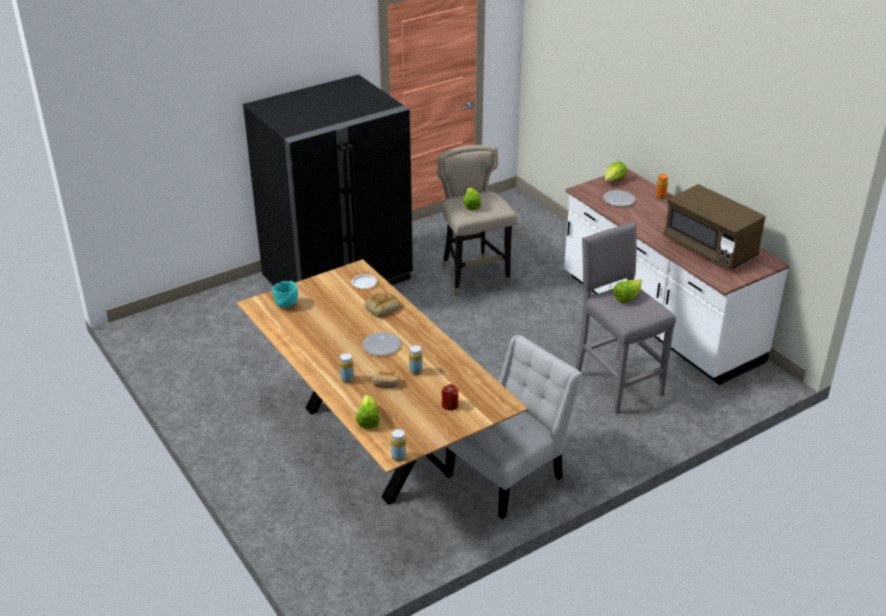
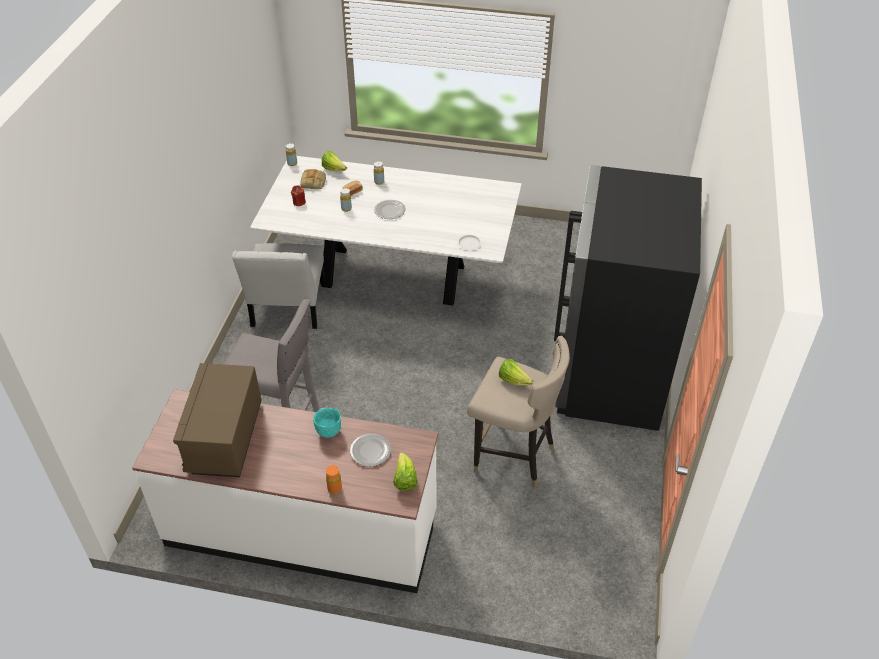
camera: 135 degrees right, 10 degrees up
brown dining table [237,259,528,505] -> white dining table [250,156,522,305]
turquoise bowl [272,281,298,308] -> turquoise bowl moved to [313,408,341,438]
bread [364,293,401,318] -> bread moved to [300,169,326,189]
lettuce [613,279,642,303] -> none
brown microwave [663,184,766,269] -> brown microwave turned 90 degrees counterclockwise [173,363,261,477]

